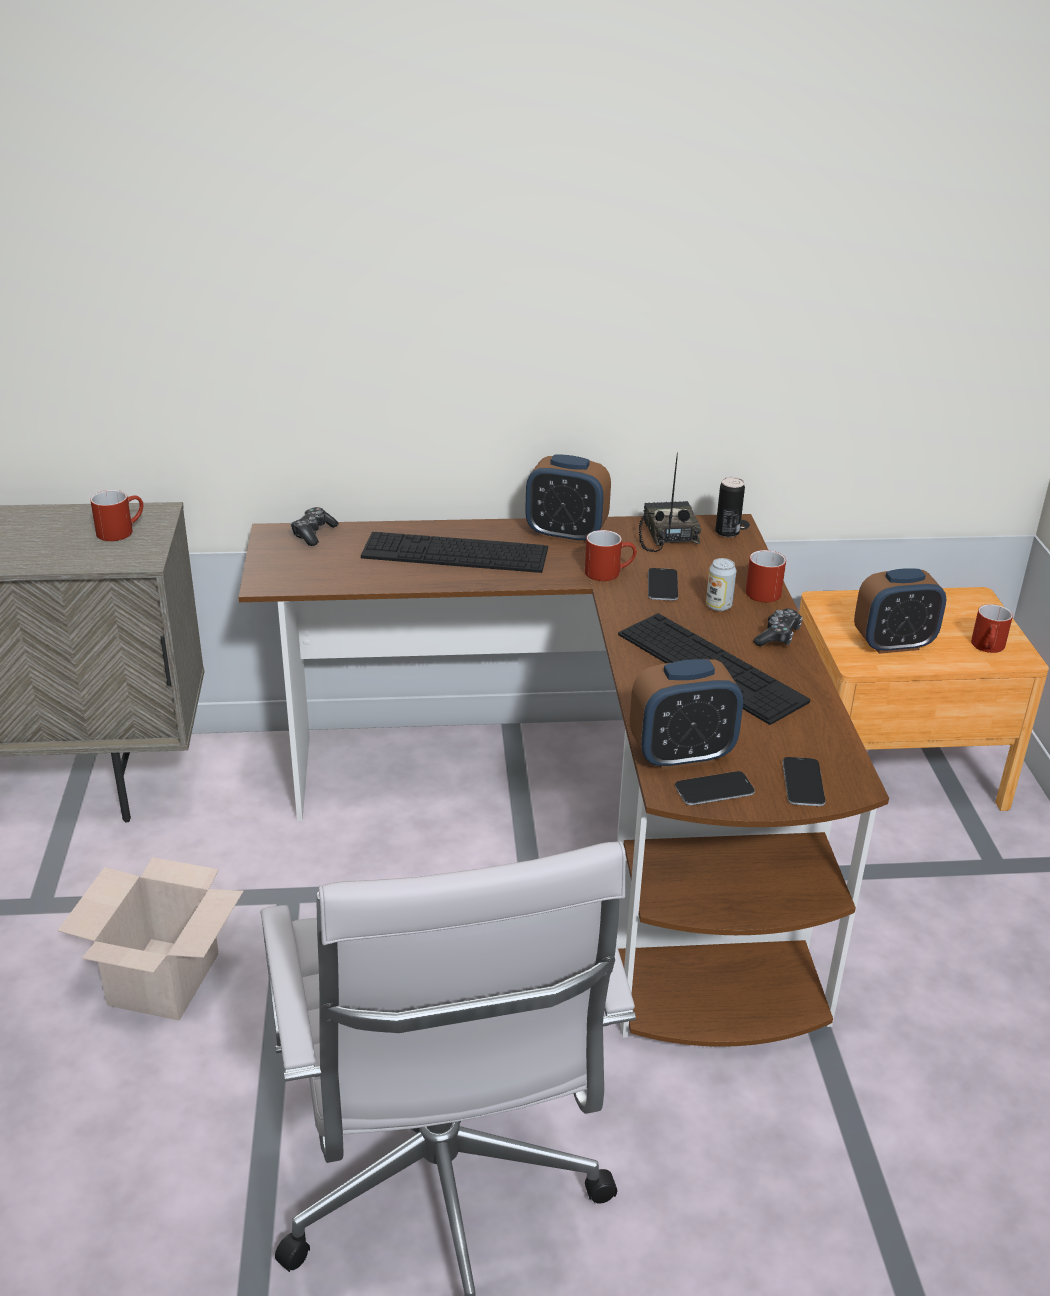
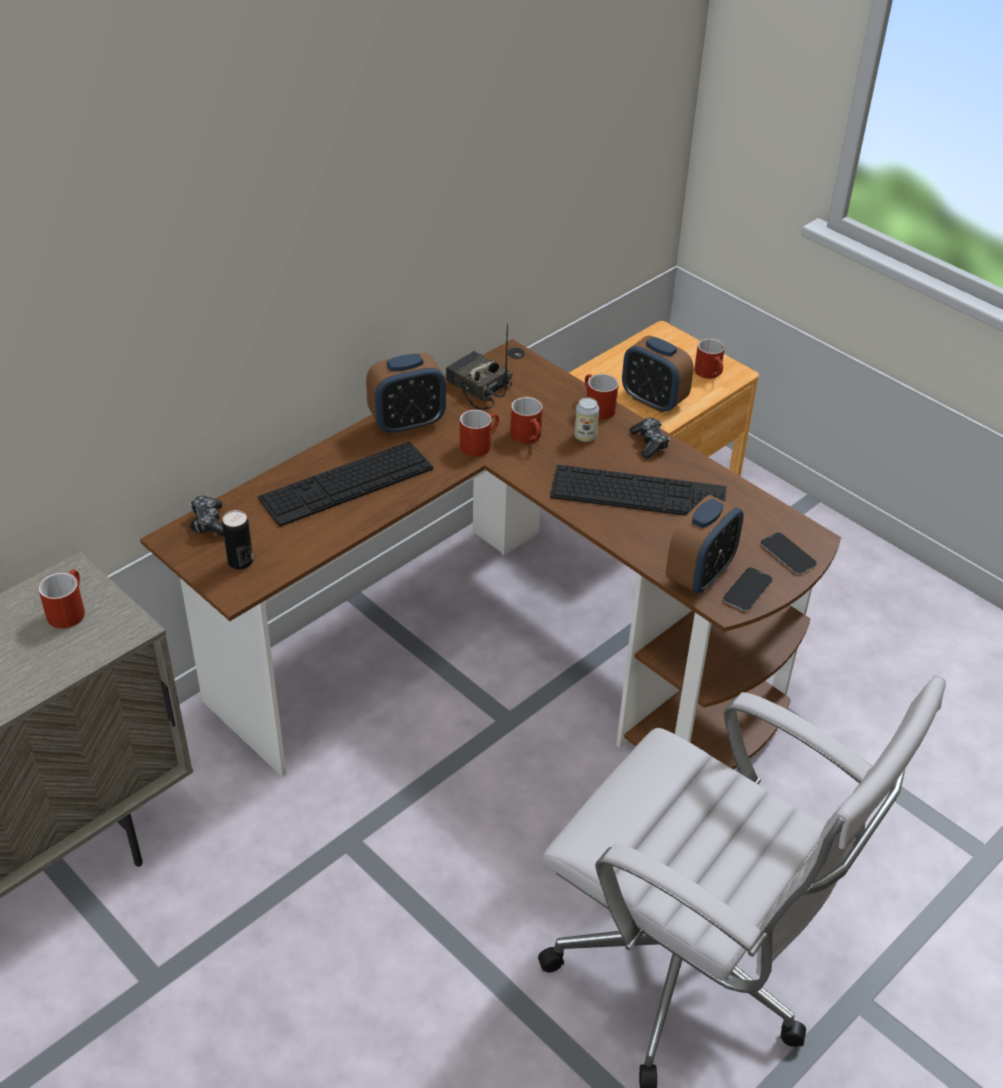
camera: 40 degrees left, 10 degrees up
cardboard box [57,857,243,1021] -> none
phone [648,568,678,601] -> red mug [510,397,543,444]
can [715,477,745,537] -> can moved to [222,510,253,569]
alarm clock [854,568,946,654] -> alarm clock turned 90 degrees clockwise [622,336,694,413]

